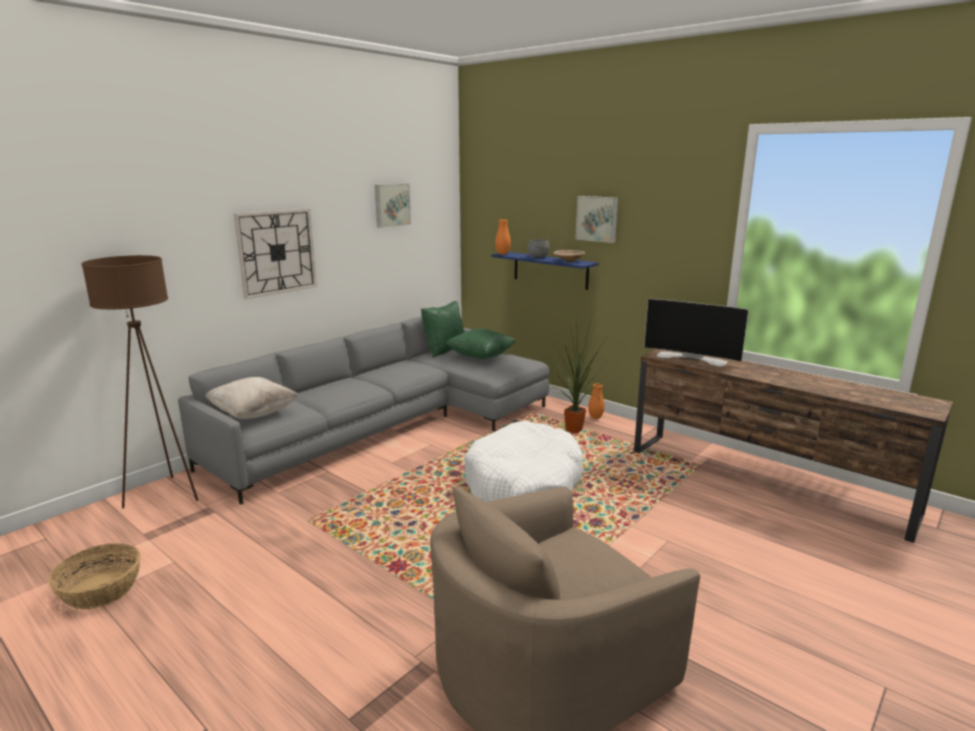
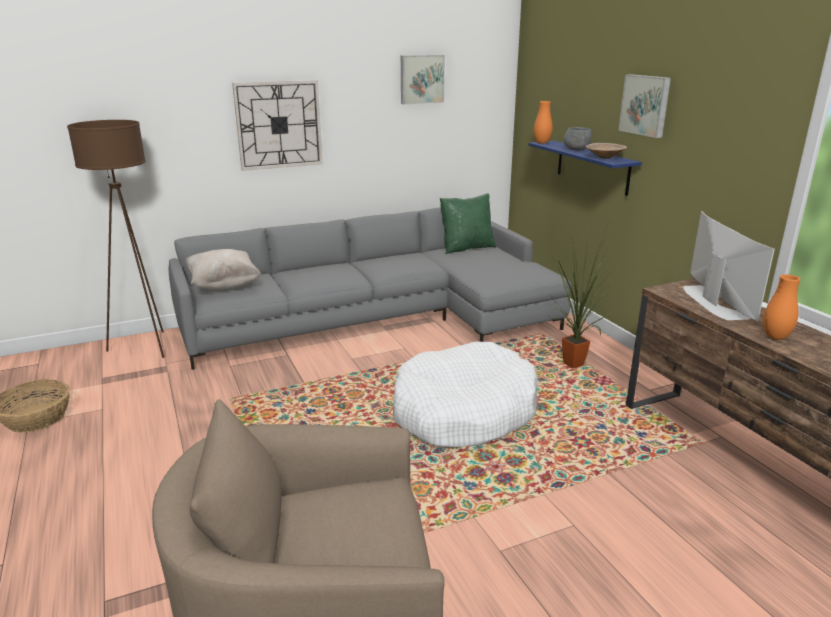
camera: 25 degrees right, 5 degrees up
green pillow [445,329,516,359] -> none
orange vase [588,383,605,419] -> orange vase moved to [763,274,800,340]
television [644,299,749,367] -> television turned 150 degrees counterclockwise [683,211,775,321]

